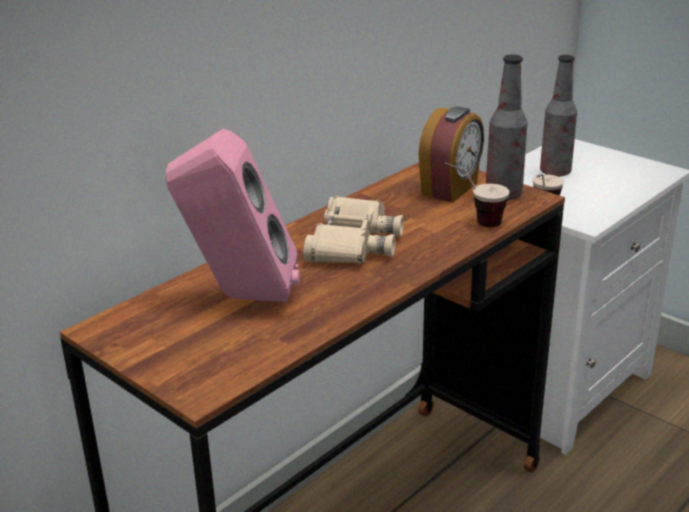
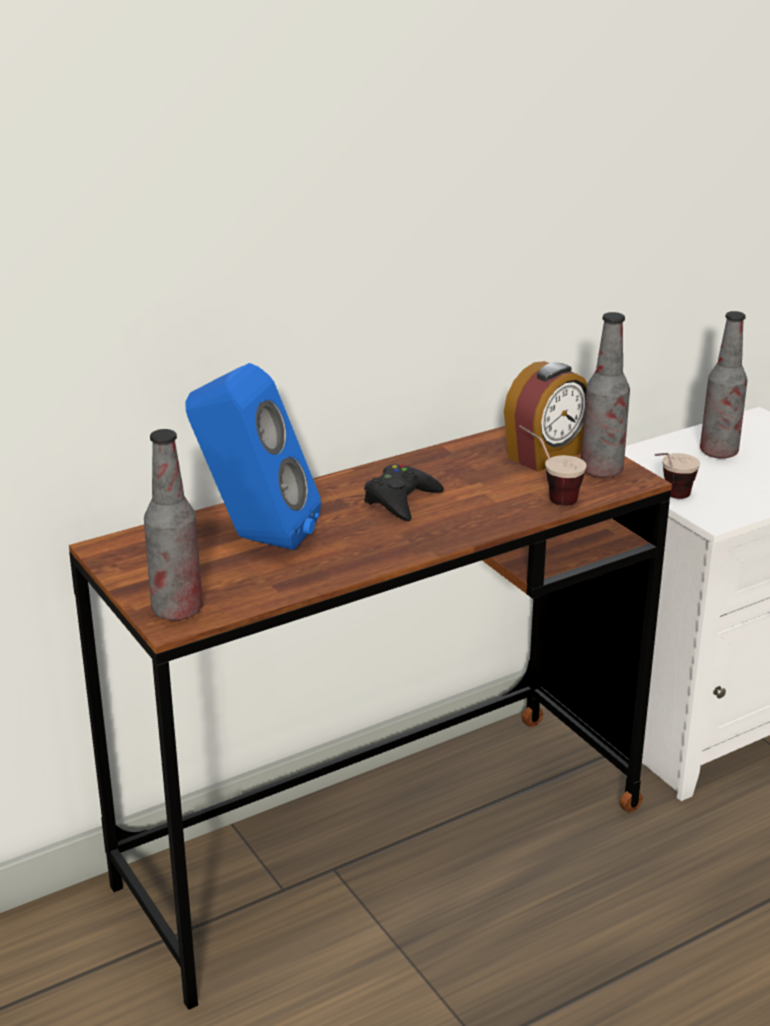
camera: 15 degrees right, 0 degrees up
pink speaker [166,129,300,302] -> blue speaker [185,363,321,550]
beige binoculars [303,196,404,263] -> black game controller [364,464,444,521]
none -> bottle [144,429,203,621]

